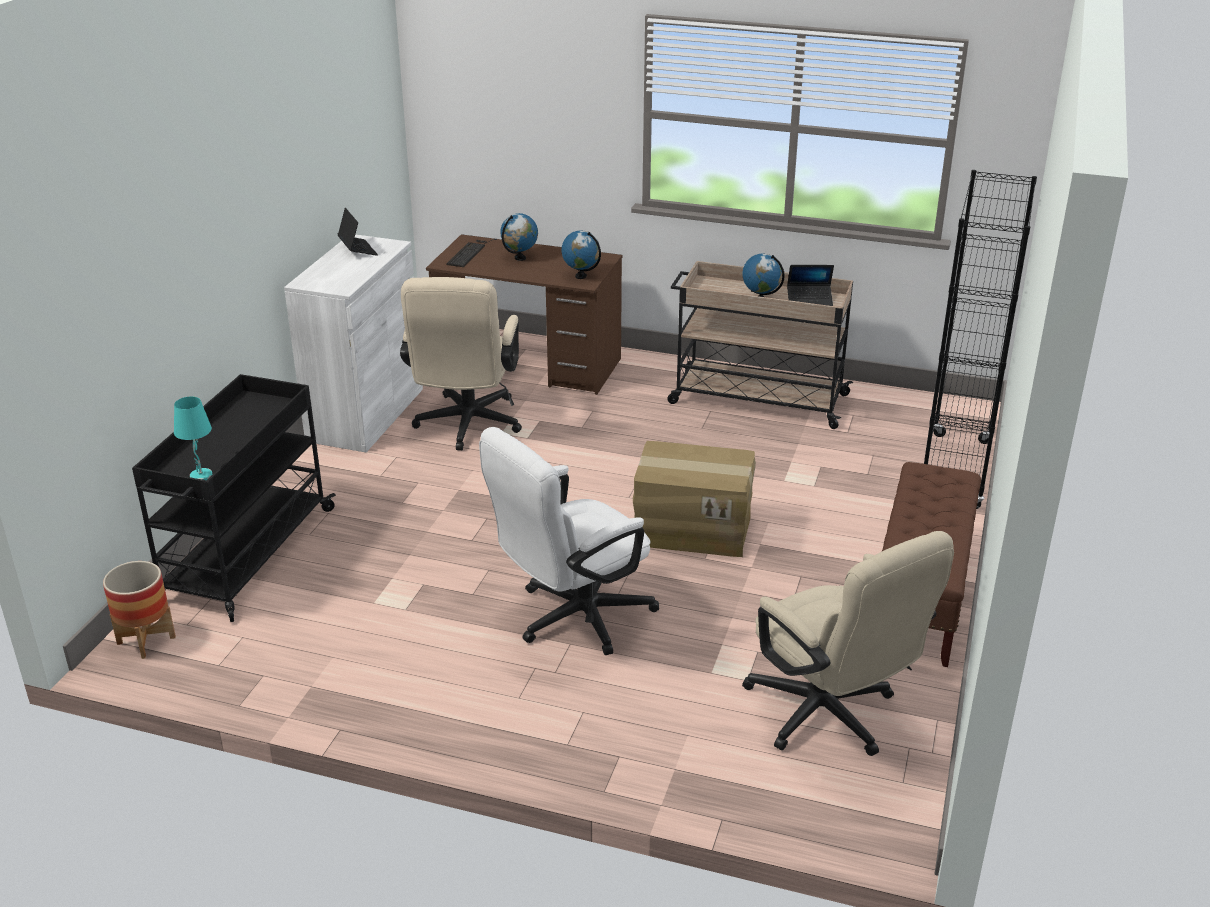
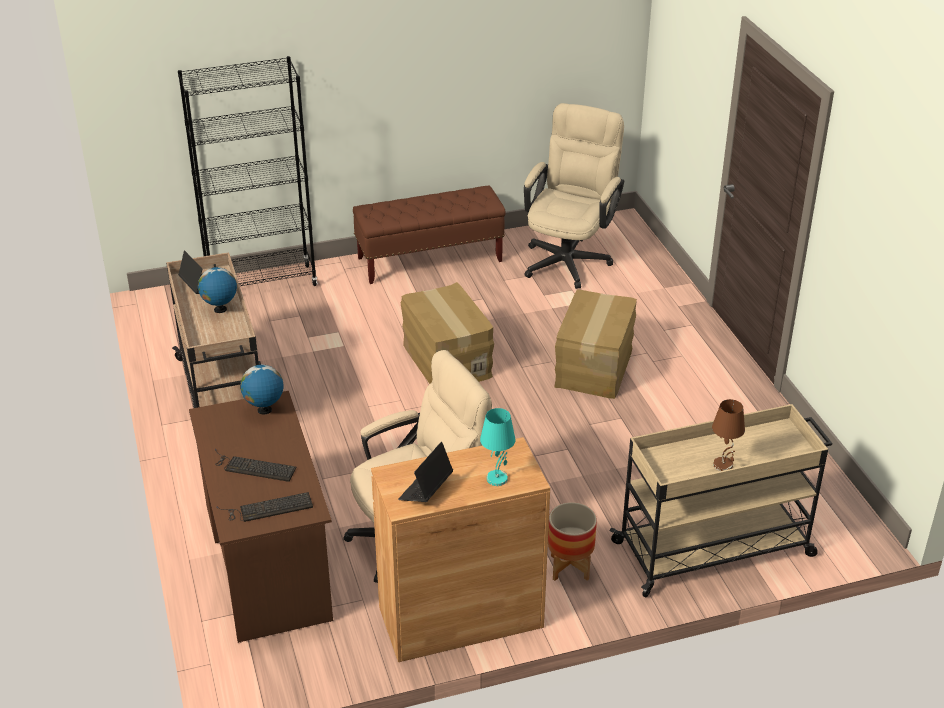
camera: 125 degrees left, 5 degrees up
planter [103,561,176,659] -> planter moved to [548,502,597,581]
black cart [132,374,336,622] -> beige cart [610,404,832,597]
turquoise table lamp [174,396,213,480] -> turquoise table lamp moved to [480,408,515,486]
white cabinet [284,234,423,452] -> brown cabinet [371,437,550,662]
white office chair [479,427,659,655] -> cardboard box [554,289,637,399]
globe [500,213,538,261] -> keyboard [215,449,297,482]
none -> brown table lamp [712,399,745,471]

